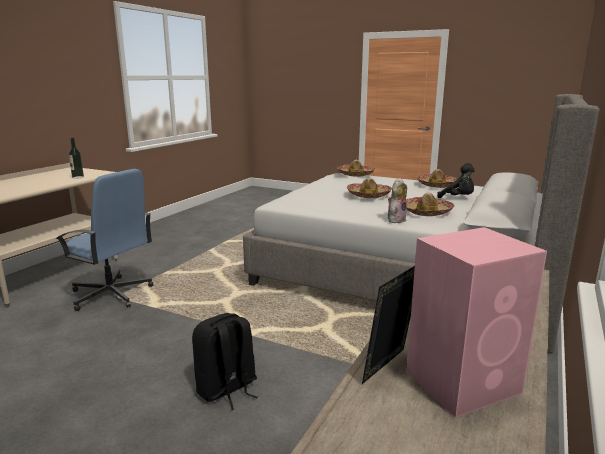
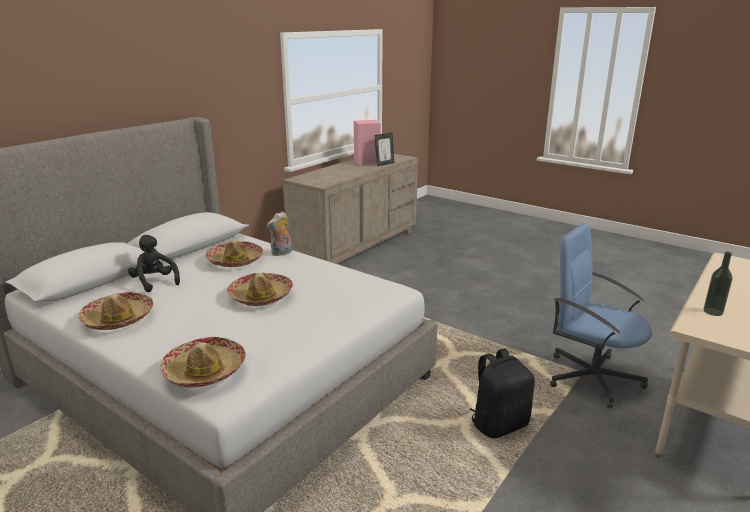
camera: 170 degrees left, 5 degrees up
black backpack [192,313,258,410] -> black backpack moved to [469,348,535,439]

